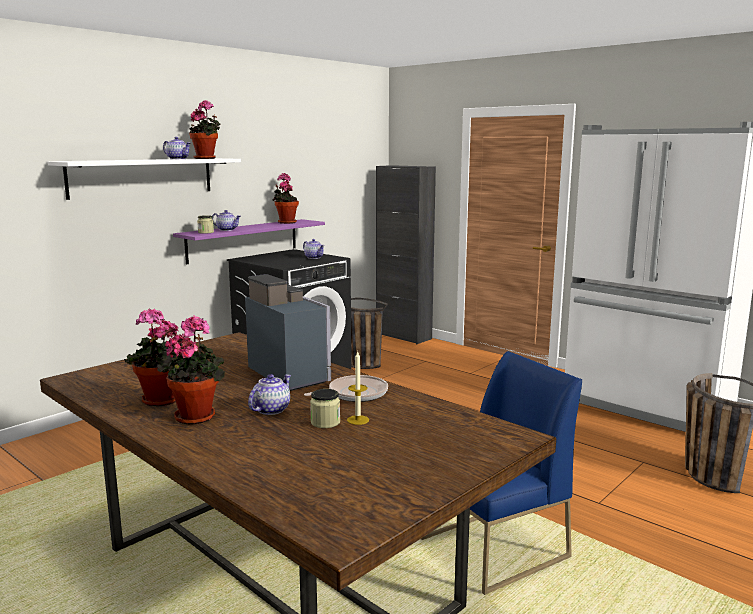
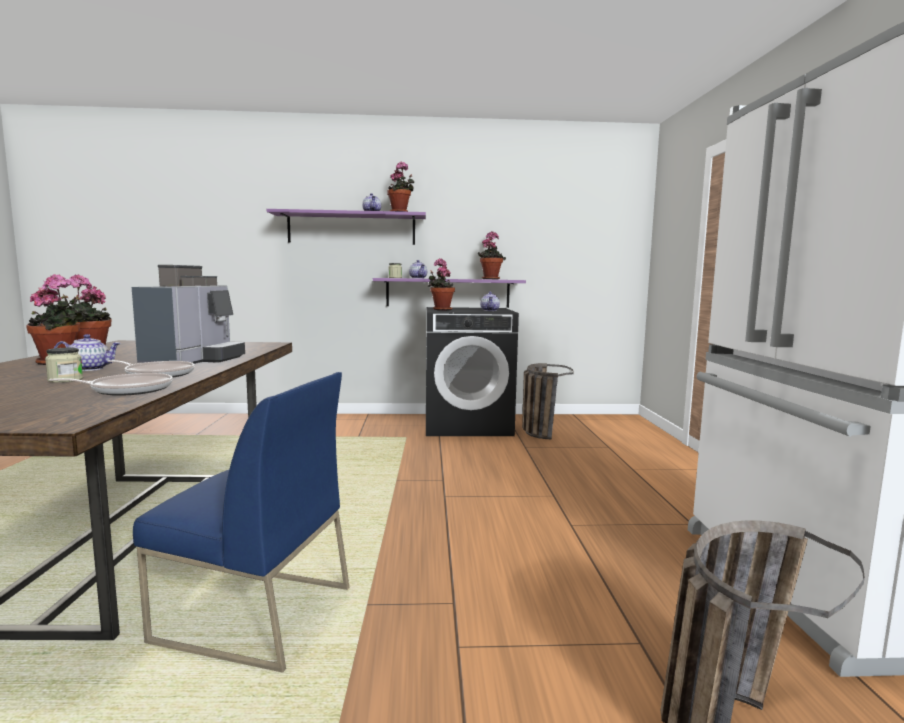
camera: 45 degrees right, 5 degrees down
white shelf [47,158,241,200] -> purple shelf [267,209,426,245]
candle [347,351,369,425] -> none
black cabinet [376,165,436,344] -> none
none -> frying pan [49,373,173,396]
none -> potted plant [428,258,455,310]

